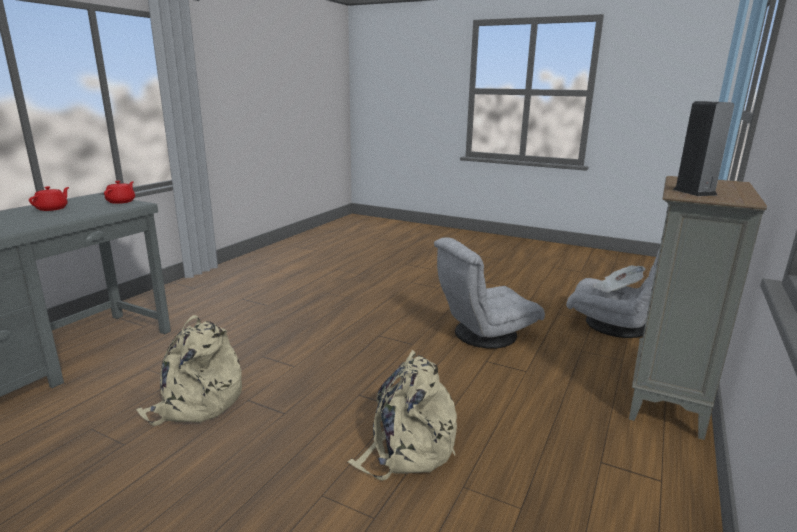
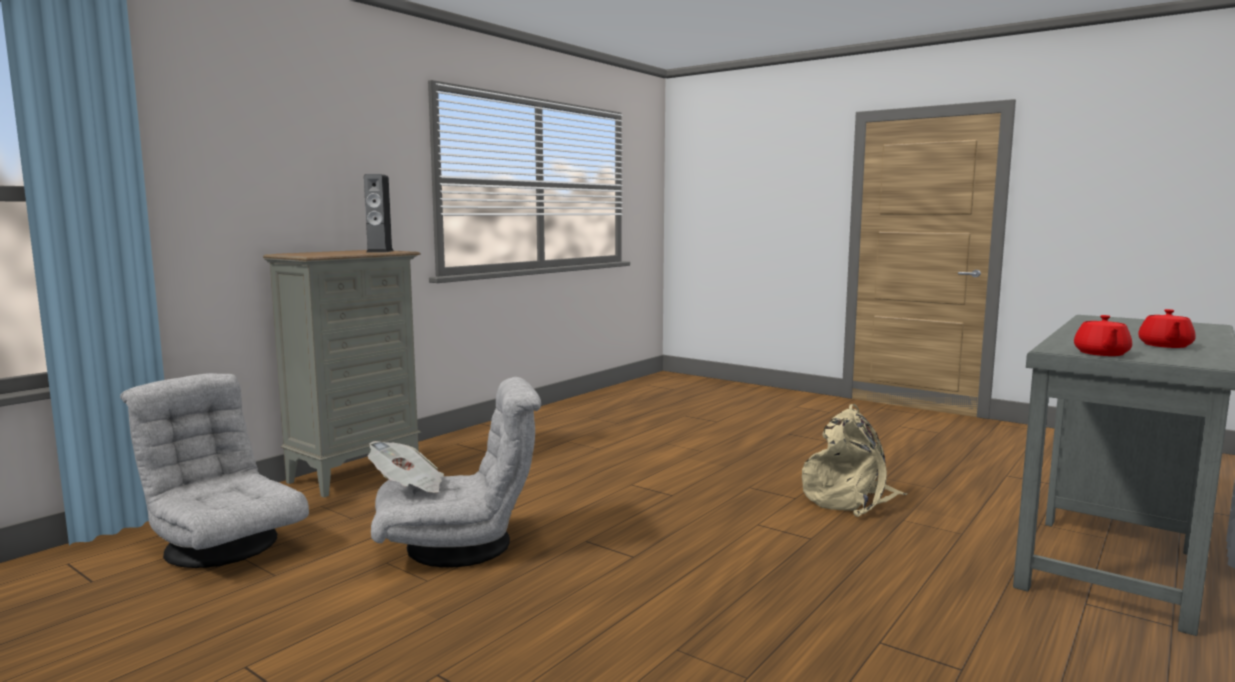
camera: 170 degrees left, 10 degrees down
beige backpack [348,350,457,481] -> none
newspaper [593,265,646,293] -> newspaper moved to [368,441,444,493]

